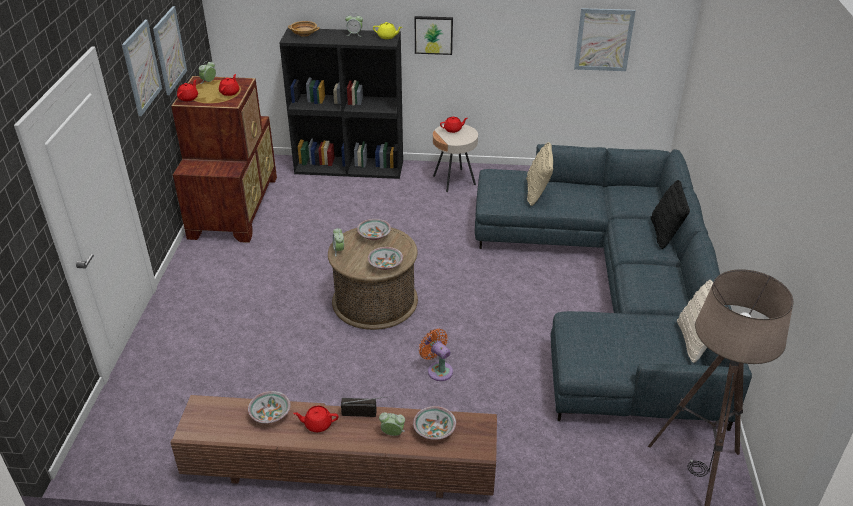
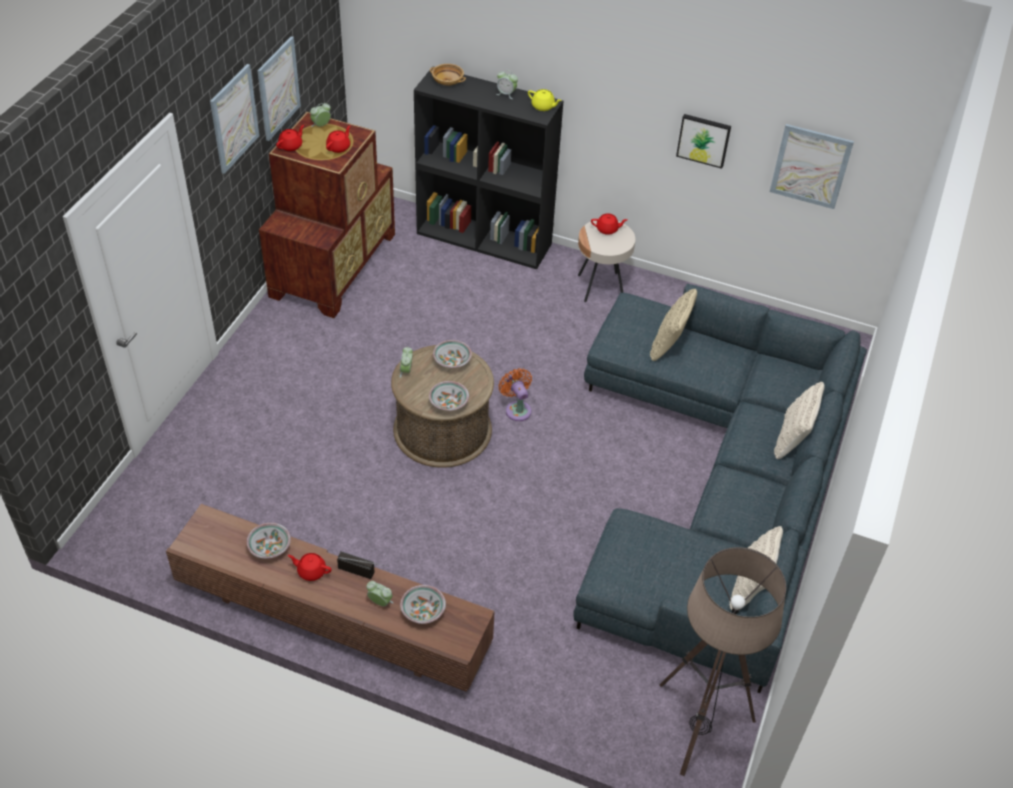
camera: 15 degrees right, 10 degrees up
picture [415,16,453,55] -> picture moved to [676,114,731,169]
orange fan [419,329,453,381] -> orange fan moved to [499,368,532,421]
black pillow [650,180,690,249] -> beige pillow [774,382,825,459]

